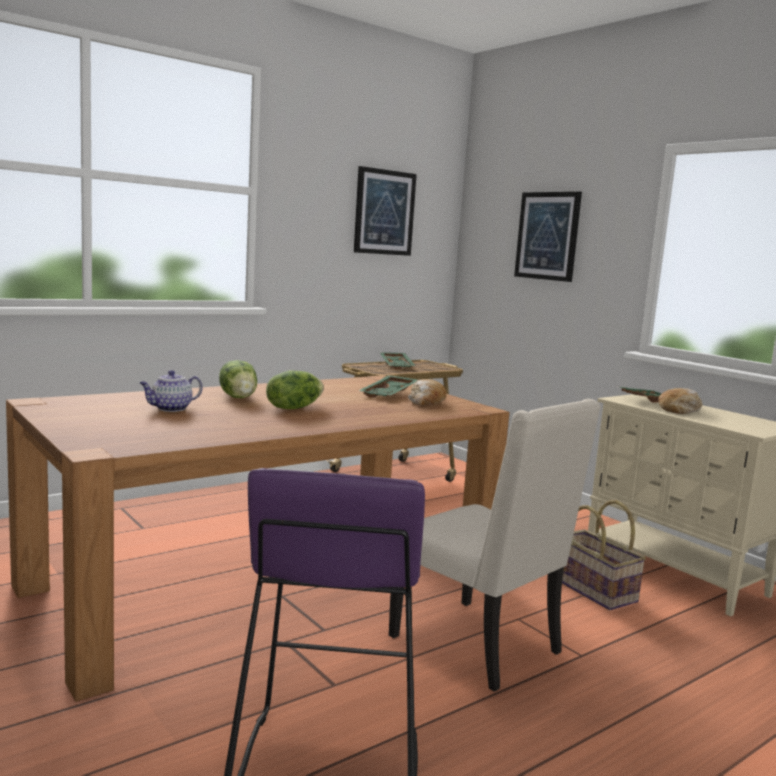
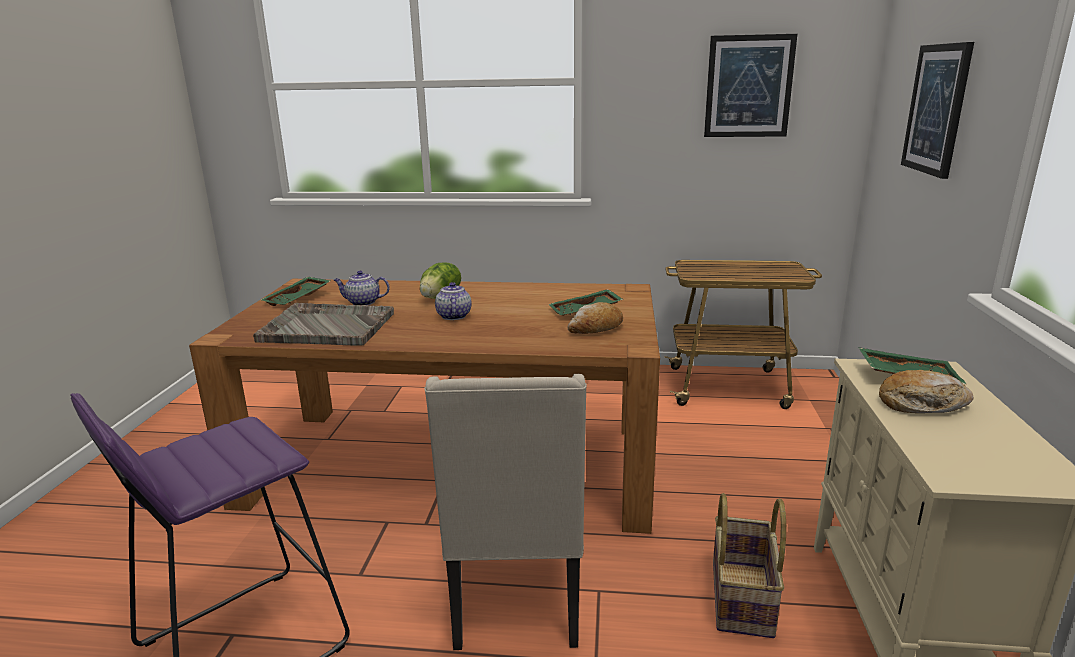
camera: 45 degrees right, 10 degrees up
lettuce [266,371,324,409] -> teapot [435,282,472,320]
green tray [380,352,416,369] -> green tray moved to [261,277,331,306]
none -> grey tray [253,303,394,346]

